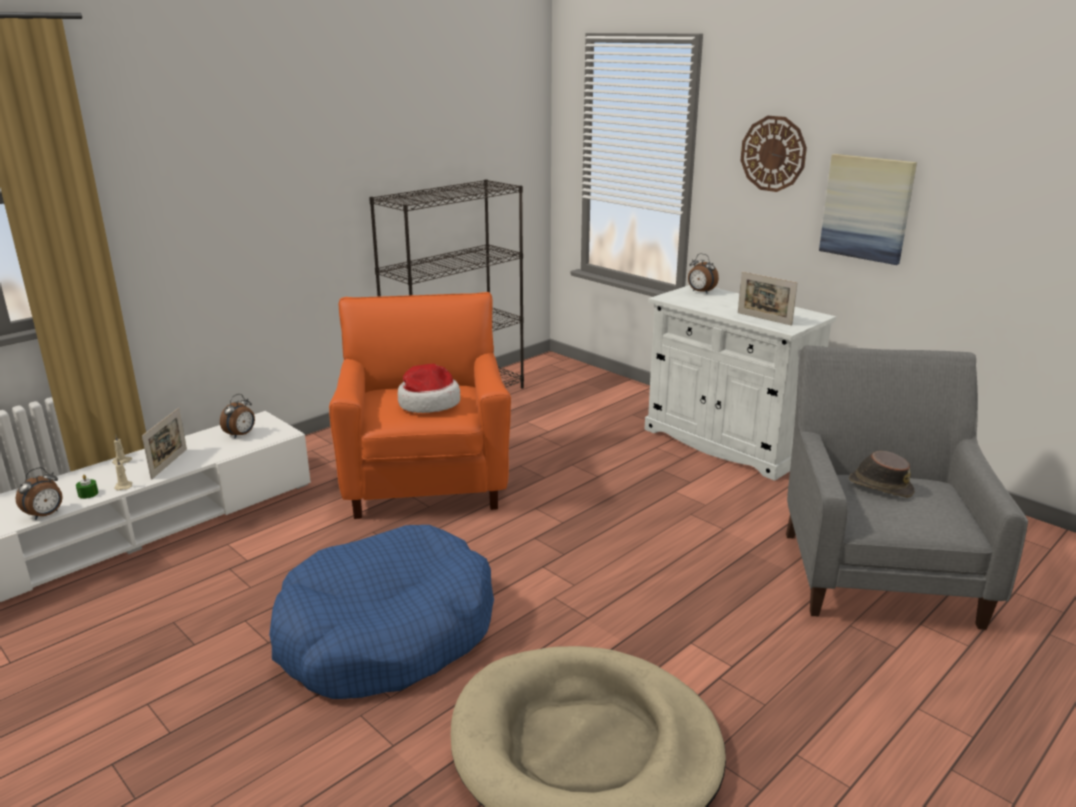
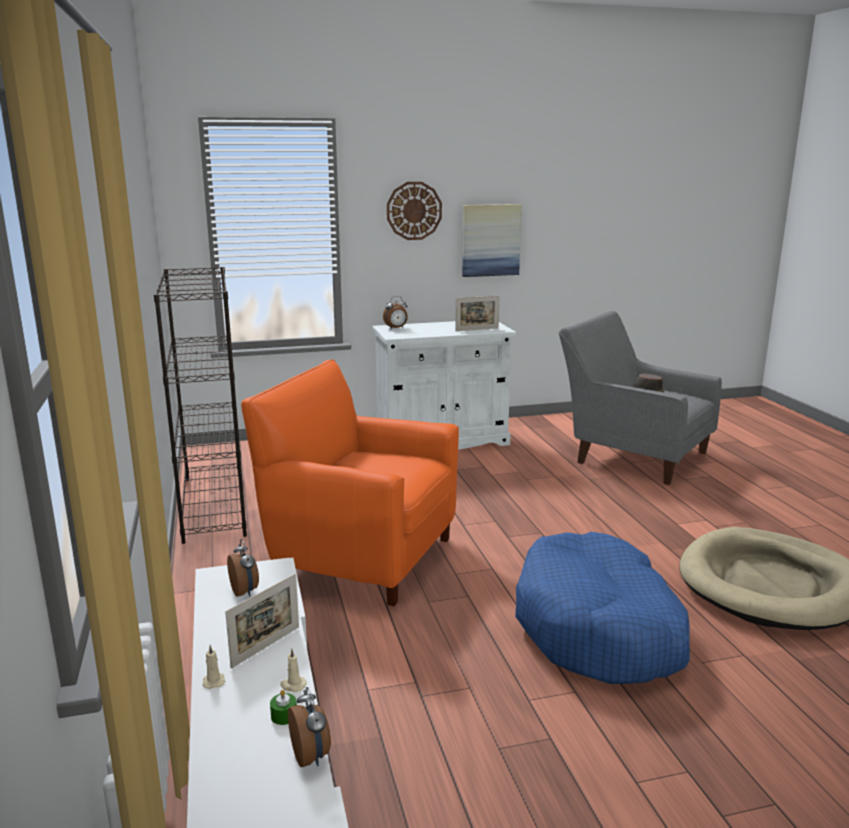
camera: 60 degrees left, 5 degrees down
picture frame [142,408,187,480] -> picture frame turned 90 degrees clockwise [225,574,299,669]
hat [398,364,460,413] -> none

